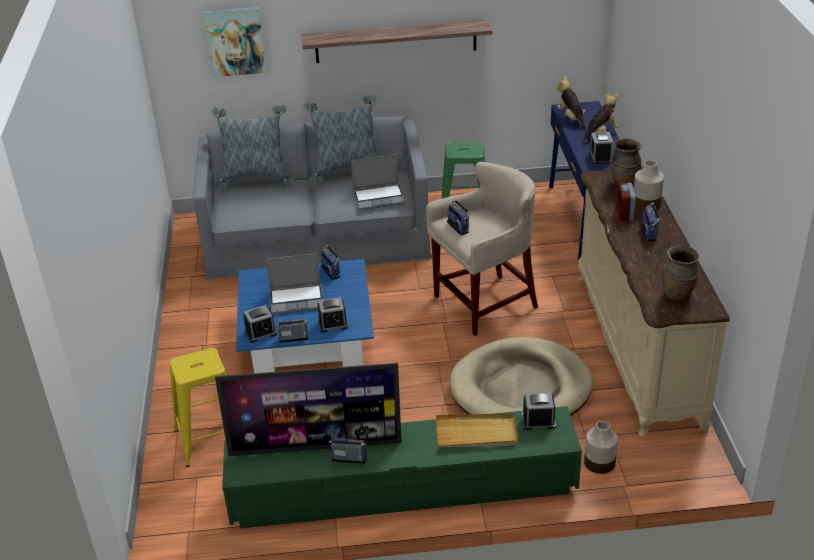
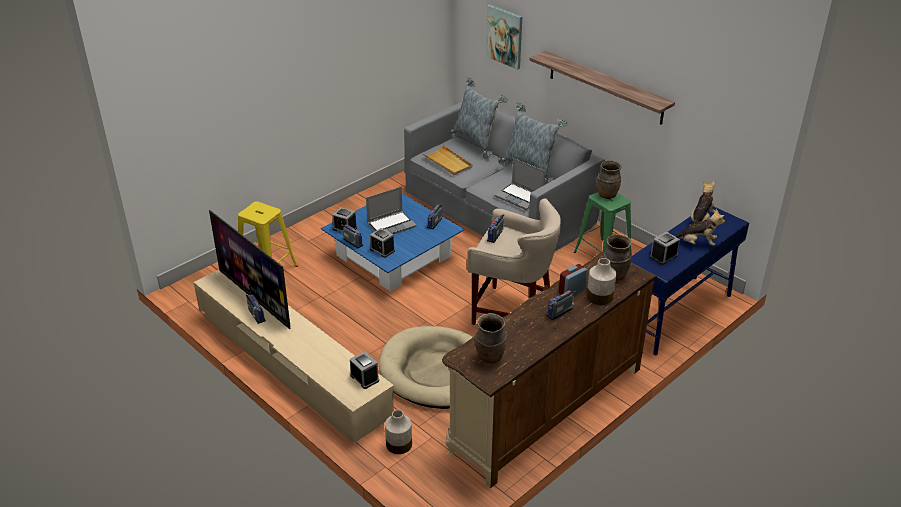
camera: 50 degrees right, 0 degrees up
green tv stand [222,406,582,529] -> beige tv stand [194,270,394,443]
laptop [266,253,323,314] -> laptop turned 75 degrees counterclockwise [366,187,417,234]
beige tray [436,414,518,447] -> beige tray moved to [423,145,473,175]
none -> brown vase [597,160,621,199]

